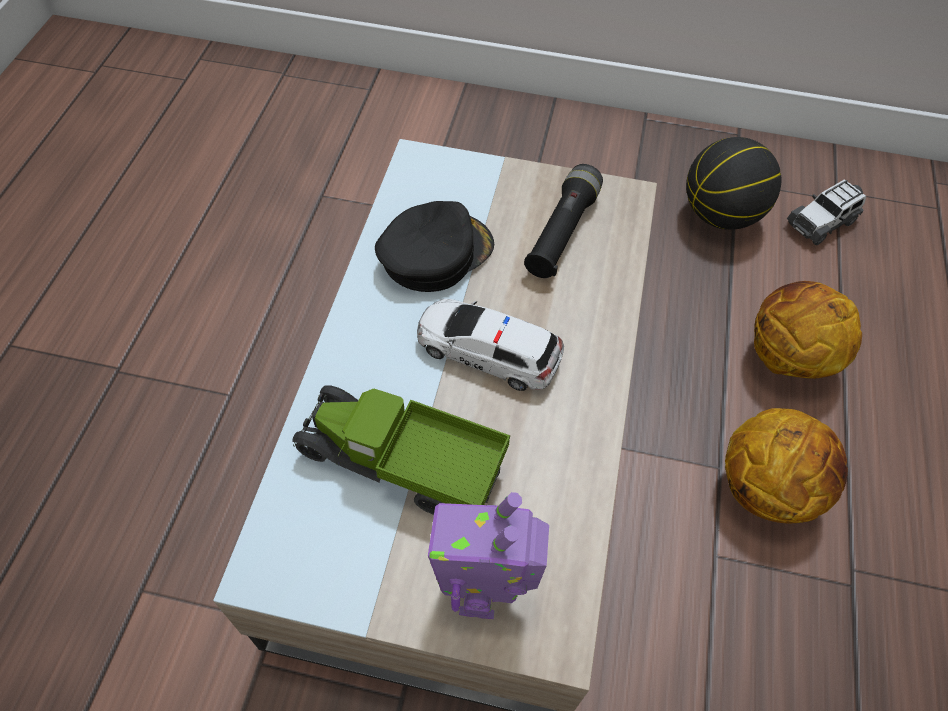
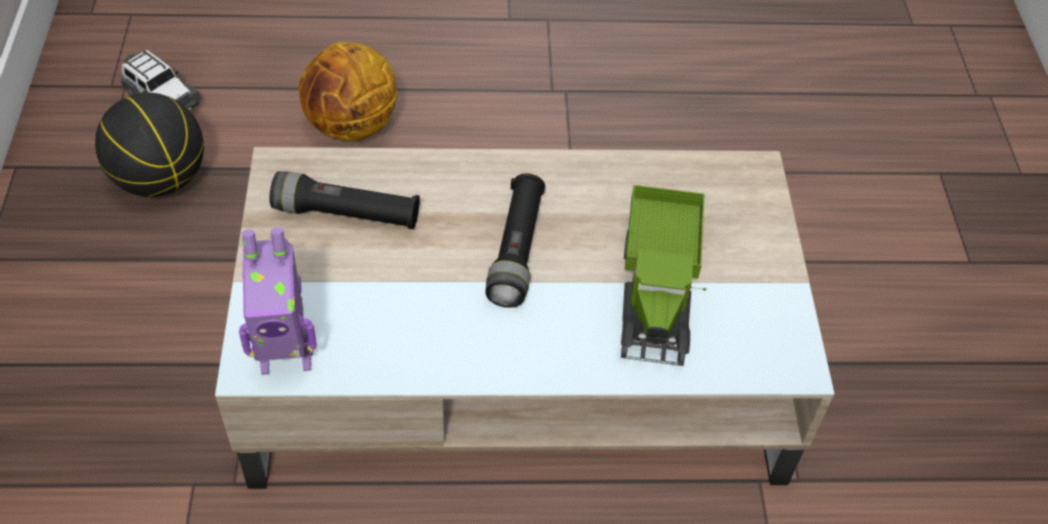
camera: 105 degrees left, 5 degrees down
black cap [375,201,494,292] -> none
toy car [417,299,564,391] -> black flashlight [485,173,545,308]
toy robot [428,492,549,619] -> toy robot moved to [239,227,317,375]
basketball [725,408,848,524] -> none

